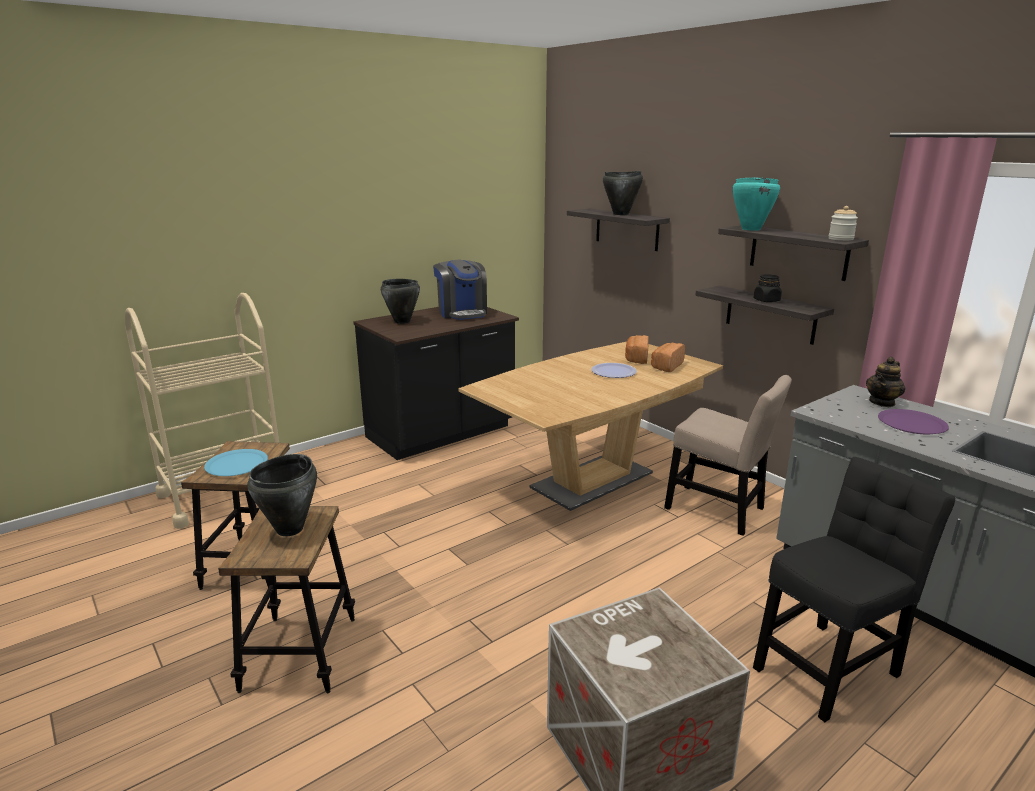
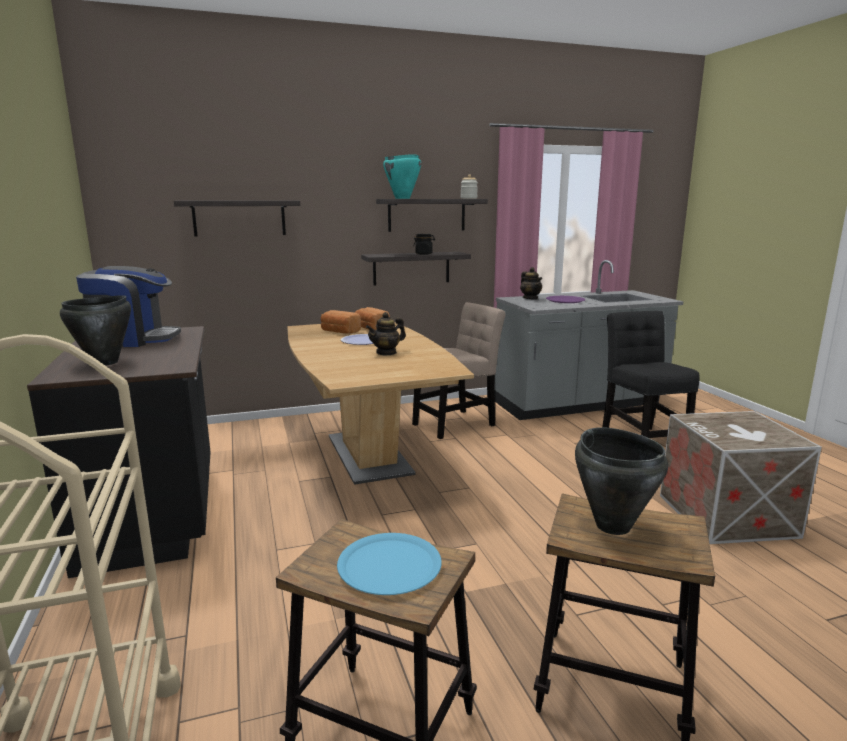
camera: 70 degrees left, 5 degrees down
black cooking pot [603,171,643,215] -> none
none -> teapot [366,312,406,356]

